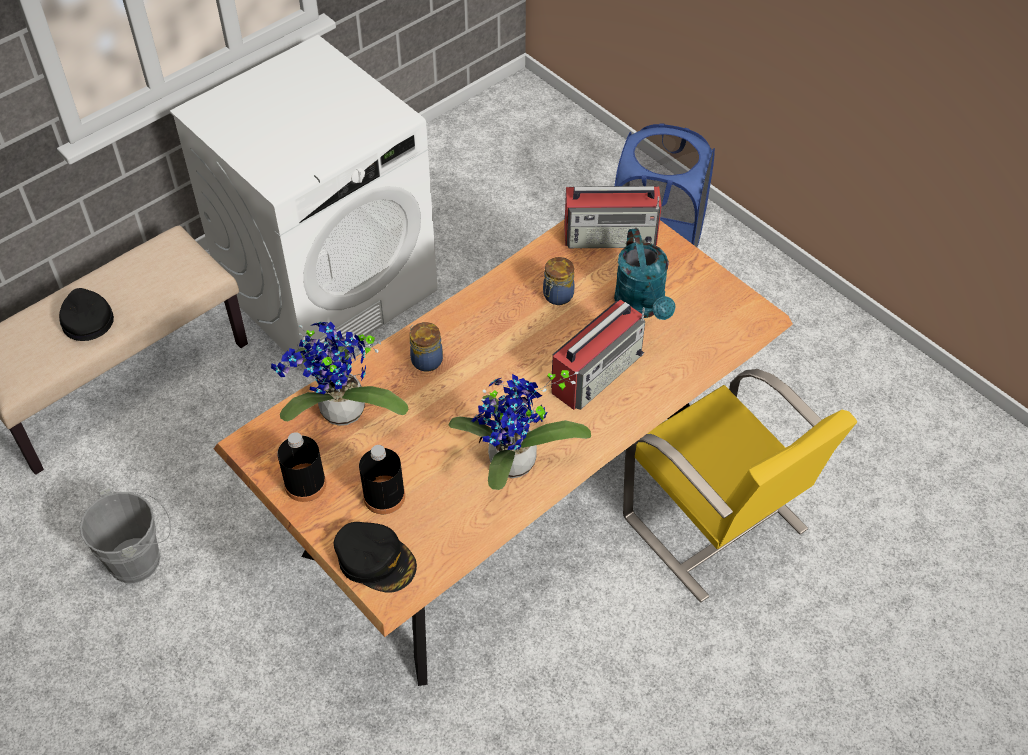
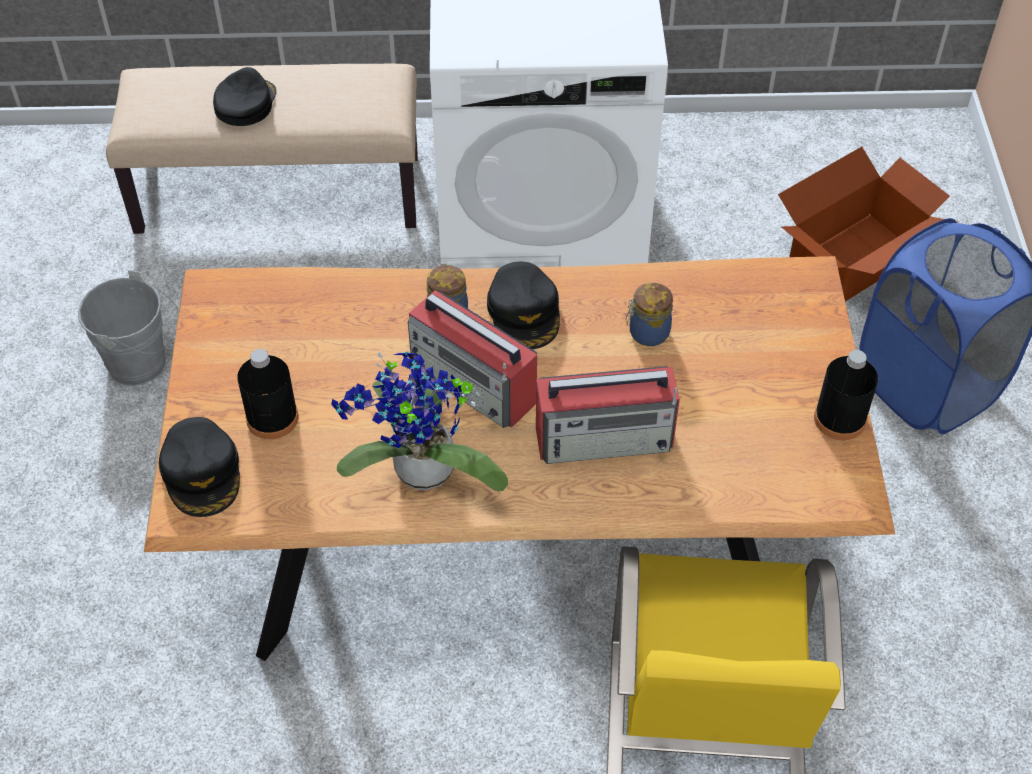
camera: 40 degrees right, 0 degrees up
potted plant [271,322,409,426] -> none
black bottle [277,432,326,502] -> black bottle moved to [814,350,878,440]
radio [564,186,662,248] -> radio moved to [408,290,537,428]
turquoise watering can [614,228,676,320] -> none
none -> black cap [487,262,560,349]
none -> cardboard box [778,147,958,301]

